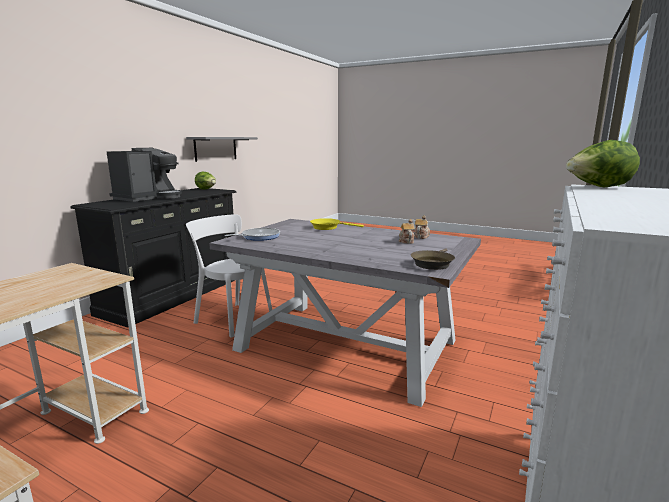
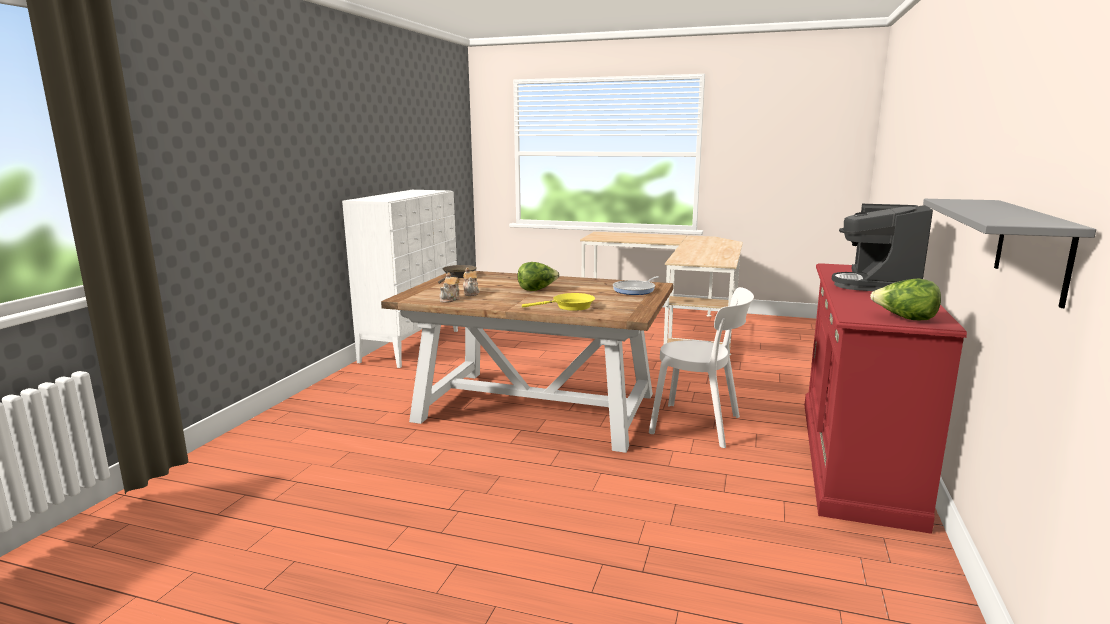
camera: 170 degrees right, 0 degrees up
black cabinet [71,188,237,328] -> red cabinet [804,263,967,534]
grey dining table [209,219,481,407] -> brown dining table [381,271,673,453]
lettuce [566,140,640,187] -> lettuce moved to [517,262,560,291]

